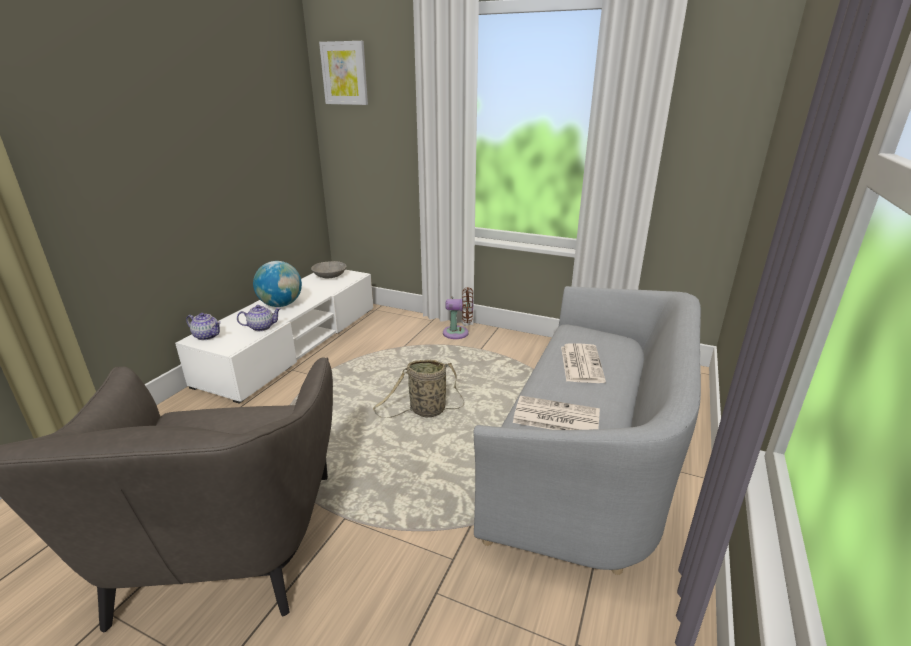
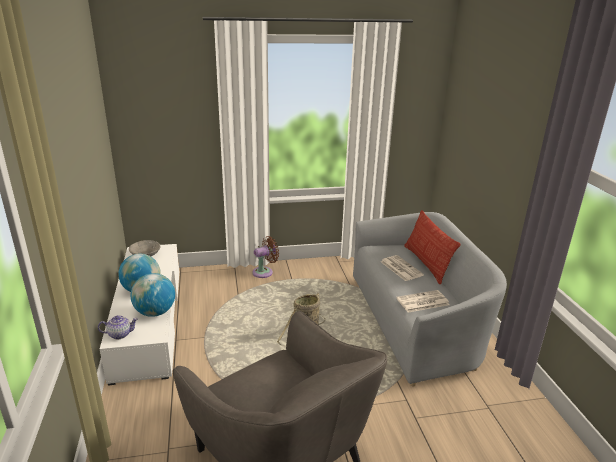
camera: 35 degrees left, 0 degrees up
teapot [237,305,281,331] -> globe [131,273,175,317]
picture [319,41,368,105] -> none
none -> pillow [404,210,461,284]

